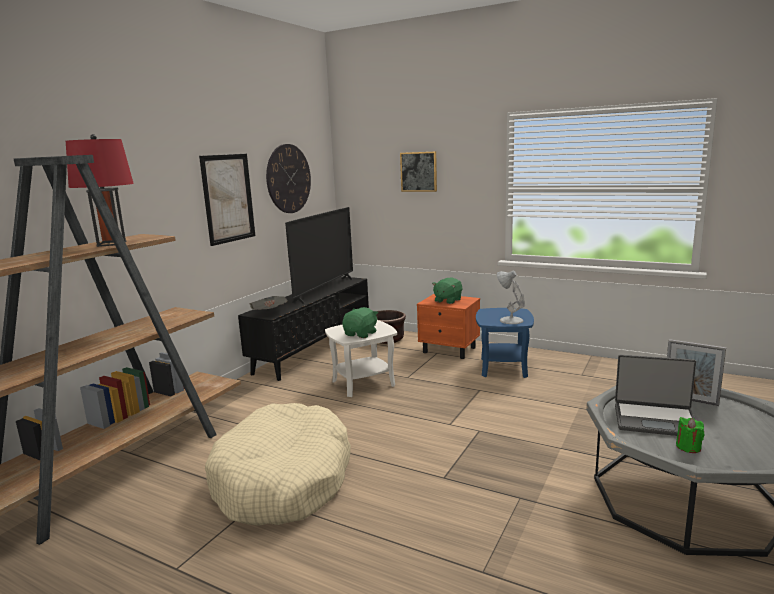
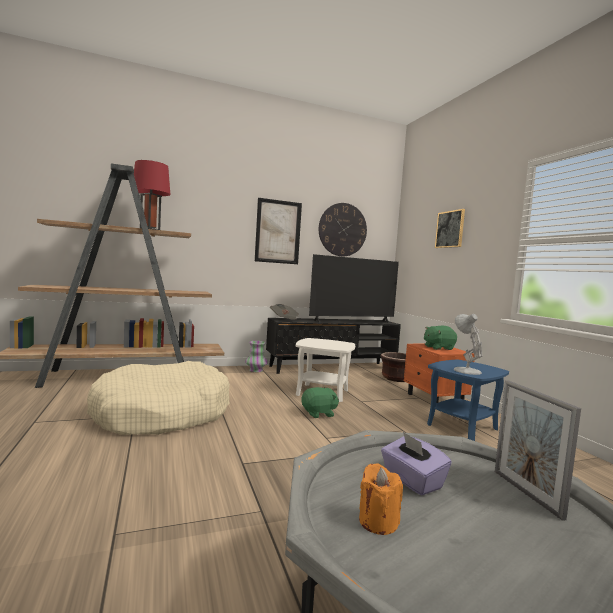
camera: 40 degrees right, 10 degrees down
green plush toy [342,307,378,338] -> green plush toy moved to [301,387,339,418]
laptop [615,355,696,436] -> purple tissue box [381,432,452,496]
green candle [676,417,704,453] -> orange candle [359,463,403,535]
none -> vase [245,341,268,372]

